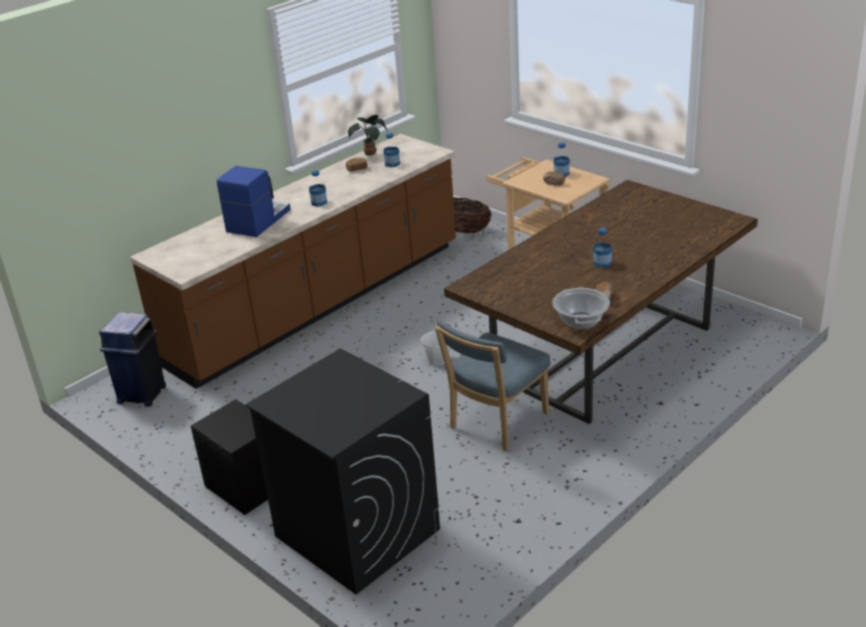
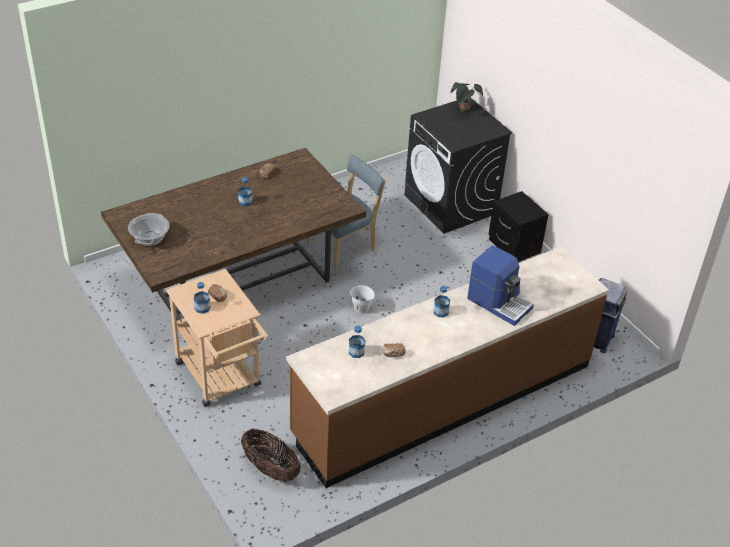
camera: 170 degrees left, 10 degrees up
coffee machine [217,166,291,237] -> coffee machine turned 90 degrees counterclockwise [467,245,534,326]
potted plant [348,115,387,156] -> potted plant moved to [450,82,483,112]
cooking pot [552,287,610,329] -> cooking pot moved to [128,213,170,246]

